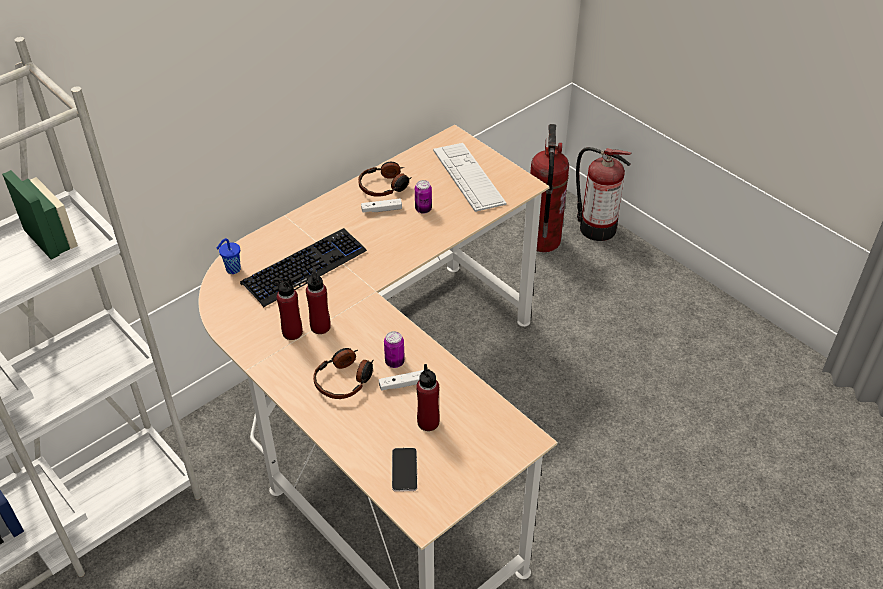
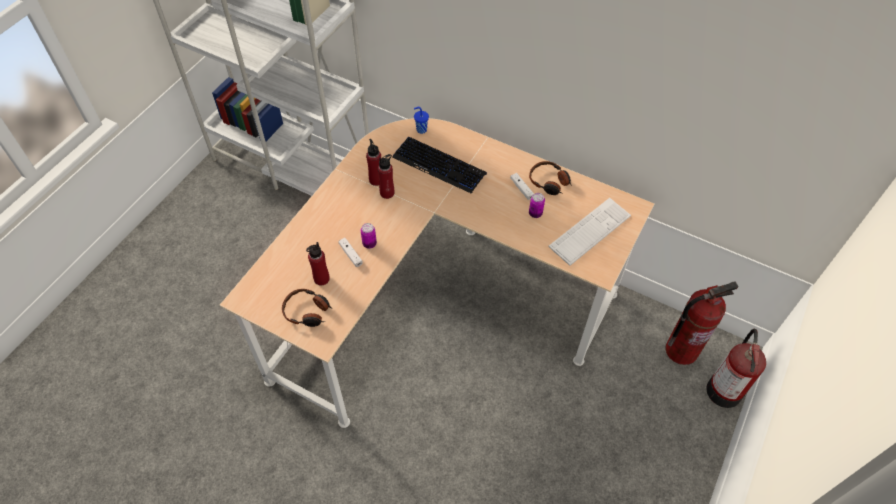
camera: 70 degrees right, 10 degrees up
headphones [313,348,373,399] -> headphones moved to [282,289,332,327]
phone [392,448,418,492] -> none

